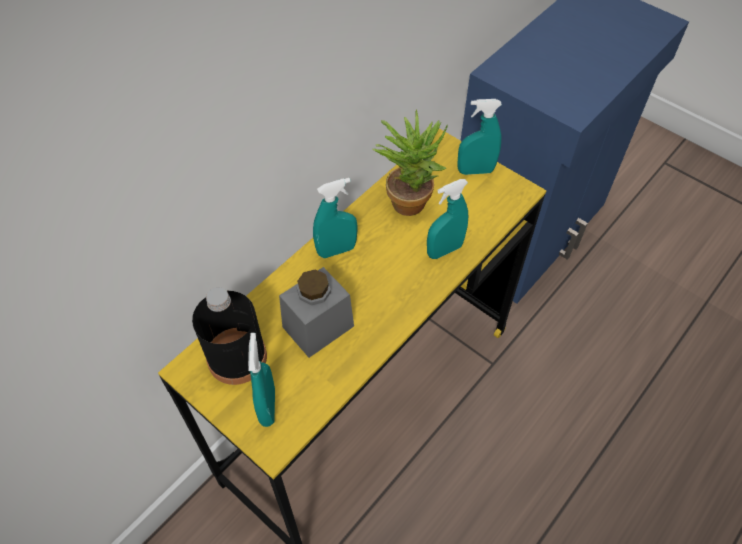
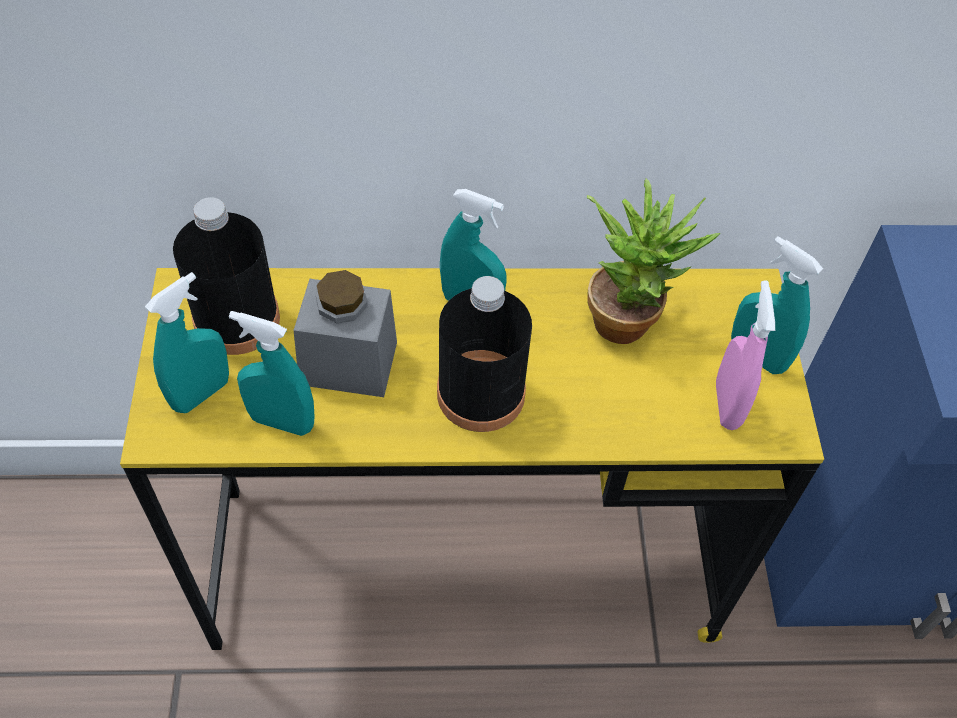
camera: 45 degrees right, 0 degrees up
turquoise spray bottle [427,179,468,259] -> turquoise spray bottle moved to [229,311,315,436]
none -> black bottle [437,276,532,432]
none -> pink spray bottle [716,280,775,430]

